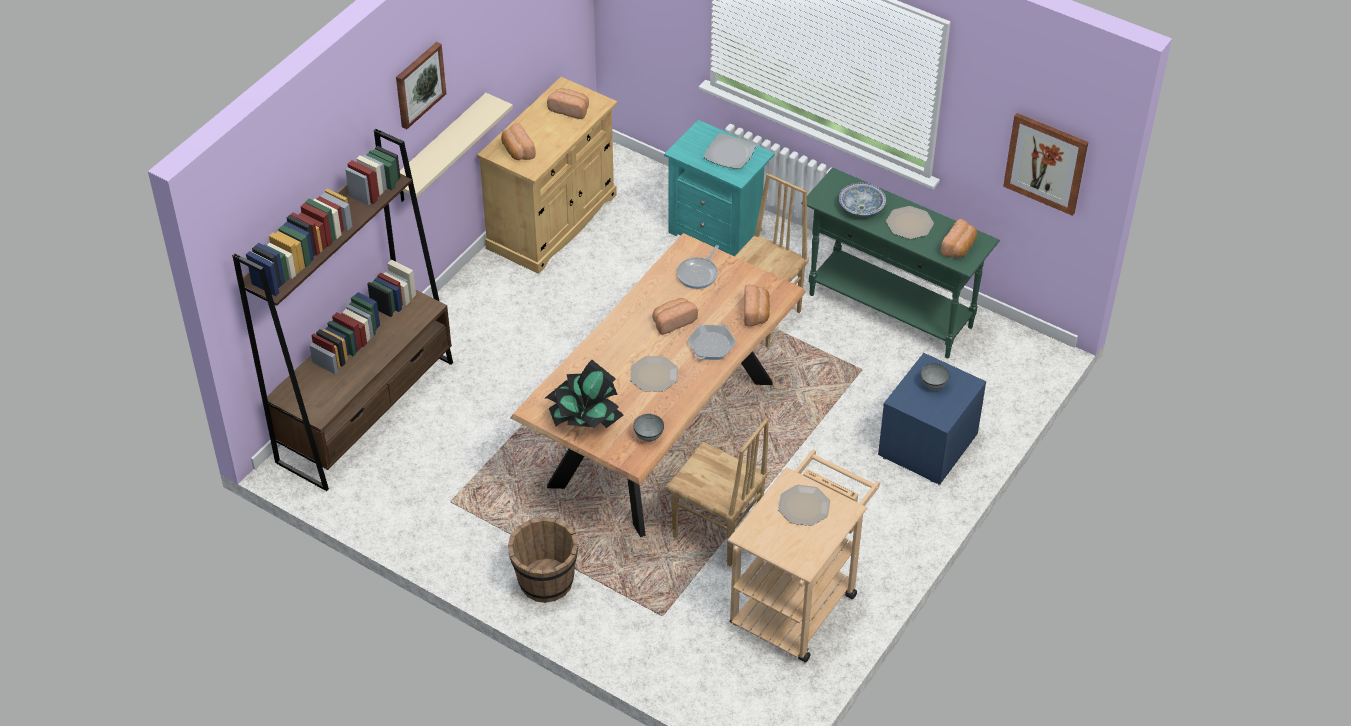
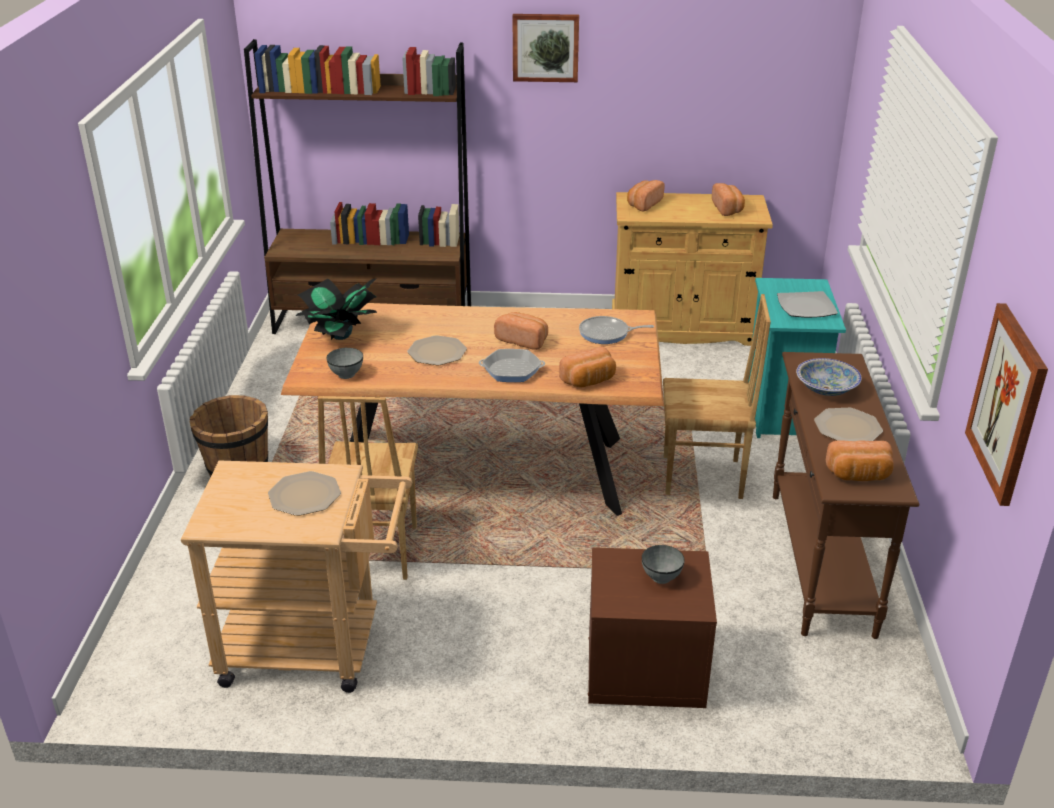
camera: 60 degrees right, 15 degrees down
beige shelf [400,93,513,202] -> none
green console table [801,168,1000,358] -> brown console table [773,352,919,639]
blue nightstand [878,353,986,485] -> brown nightstand [588,547,717,708]

